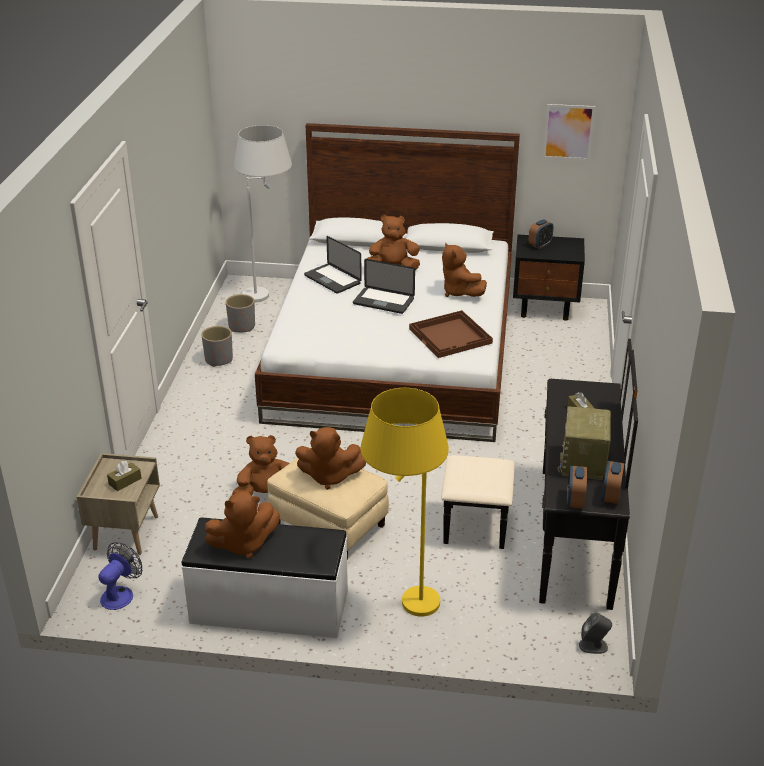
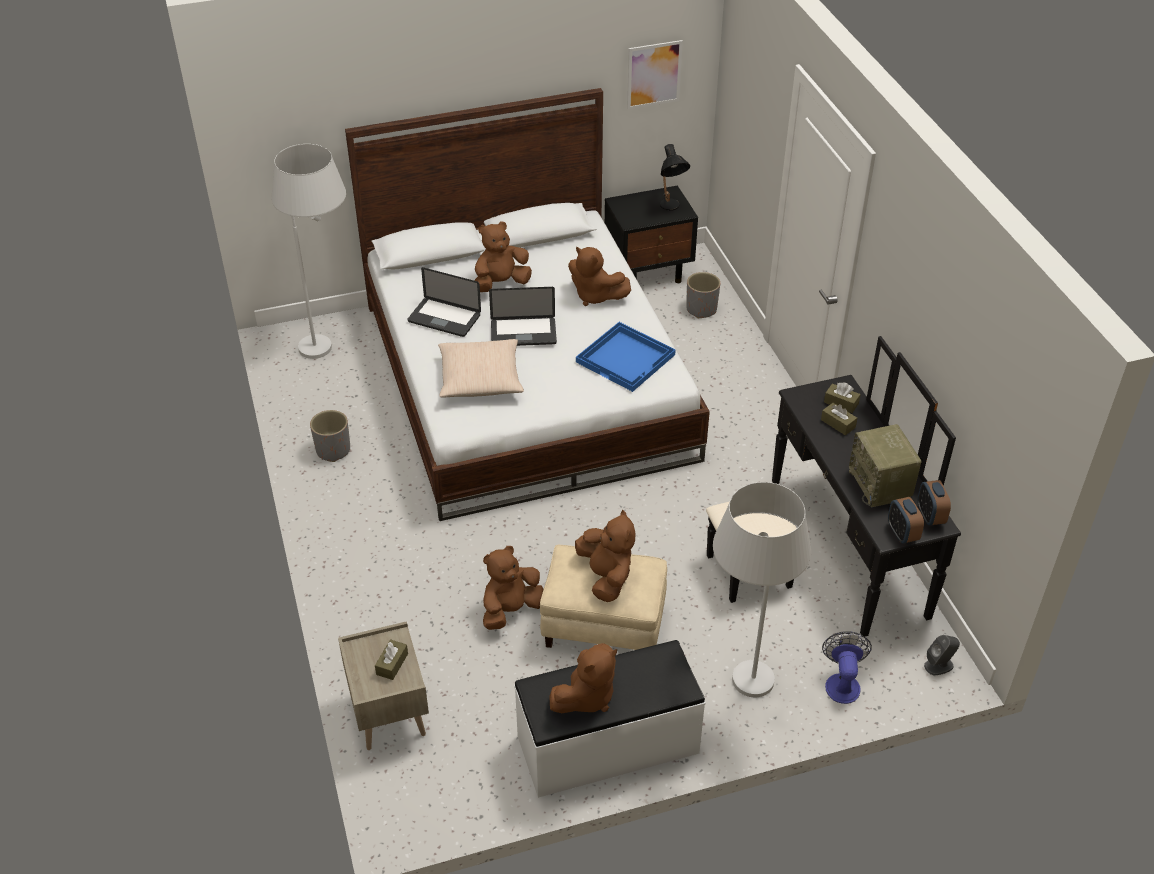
camera: 25 degrees left, 10 degrees up
fan [98,542,142,610] -> fan moved to [822,631,872,704]
grey planter [226,294,255,332] -> grey planter moved to [686,272,720,318]
brown plush toy [295,427,367,490] -> brown plush toy turned 90 degrees counterclockwise [575,510,635,602]
yellow floor lamp [361,388,449,617] -> white floor lamp [713,482,811,697]
brown tray [409,310,493,358] -> blue tray [576,322,676,392]
alarm clock [528,219,554,249] -> none
none -> beige pillow [438,339,524,398]
none -> black table lamp [660,144,690,211]
none -> brown tissue box [824,382,861,413]

